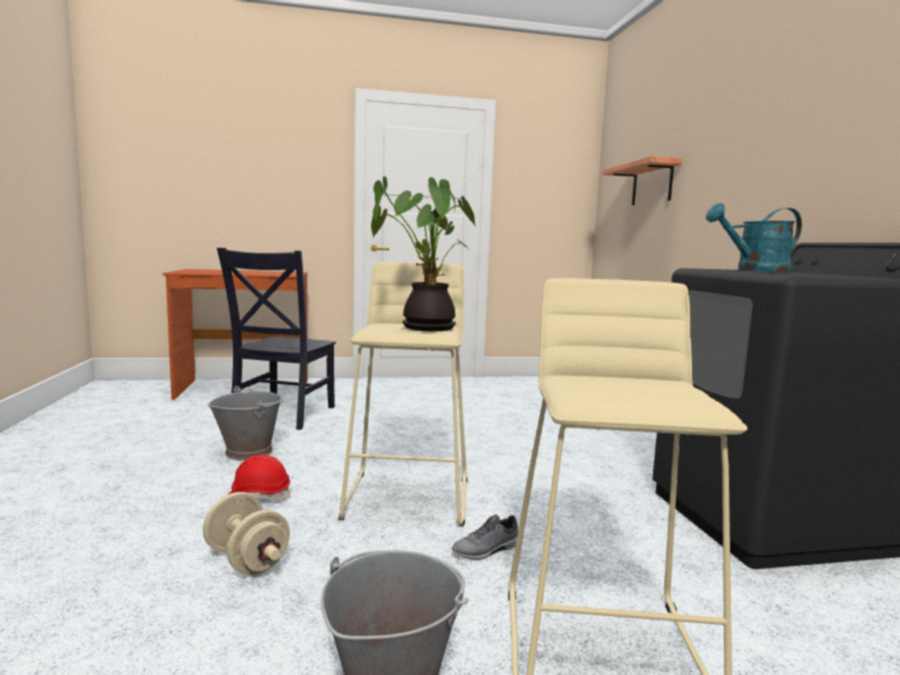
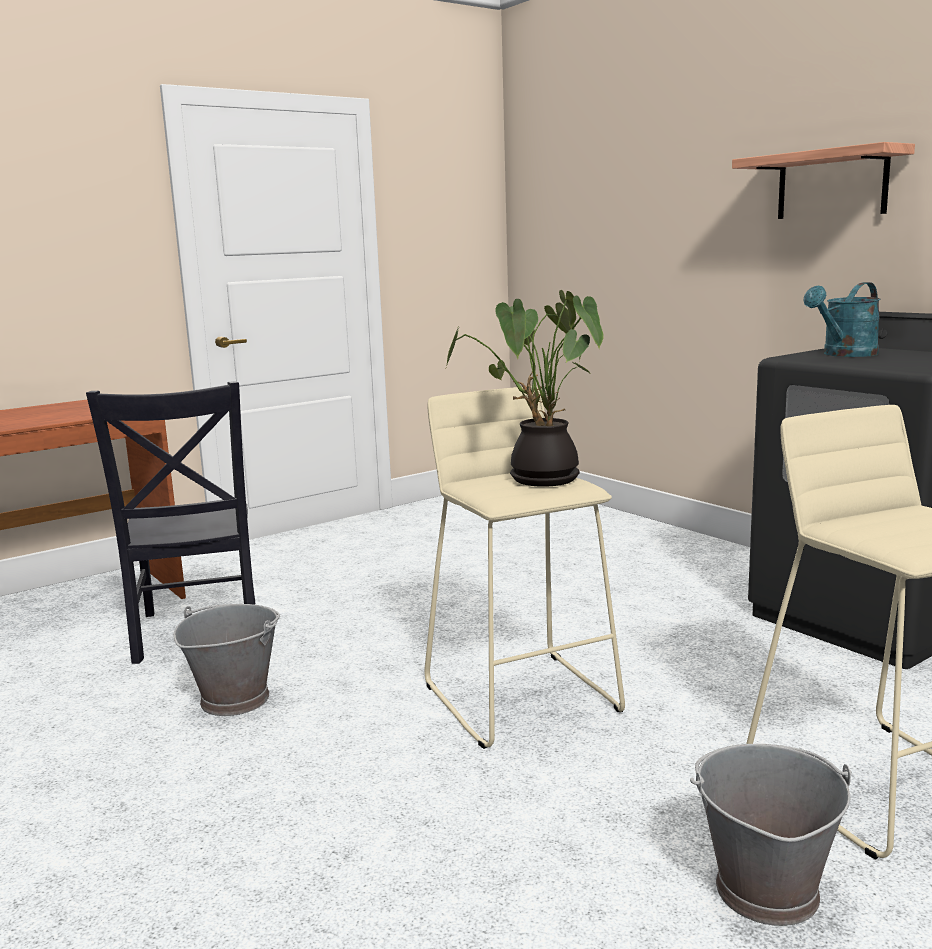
camera: 25 degrees left, 5 degrees up
beige dumbbell [203,492,290,576] -> none
red hard hat [227,455,291,502] -> none
grey shoe [452,515,518,560] -> none
shelf [602,156,683,205] -> shelf moved to [732,142,915,219]

